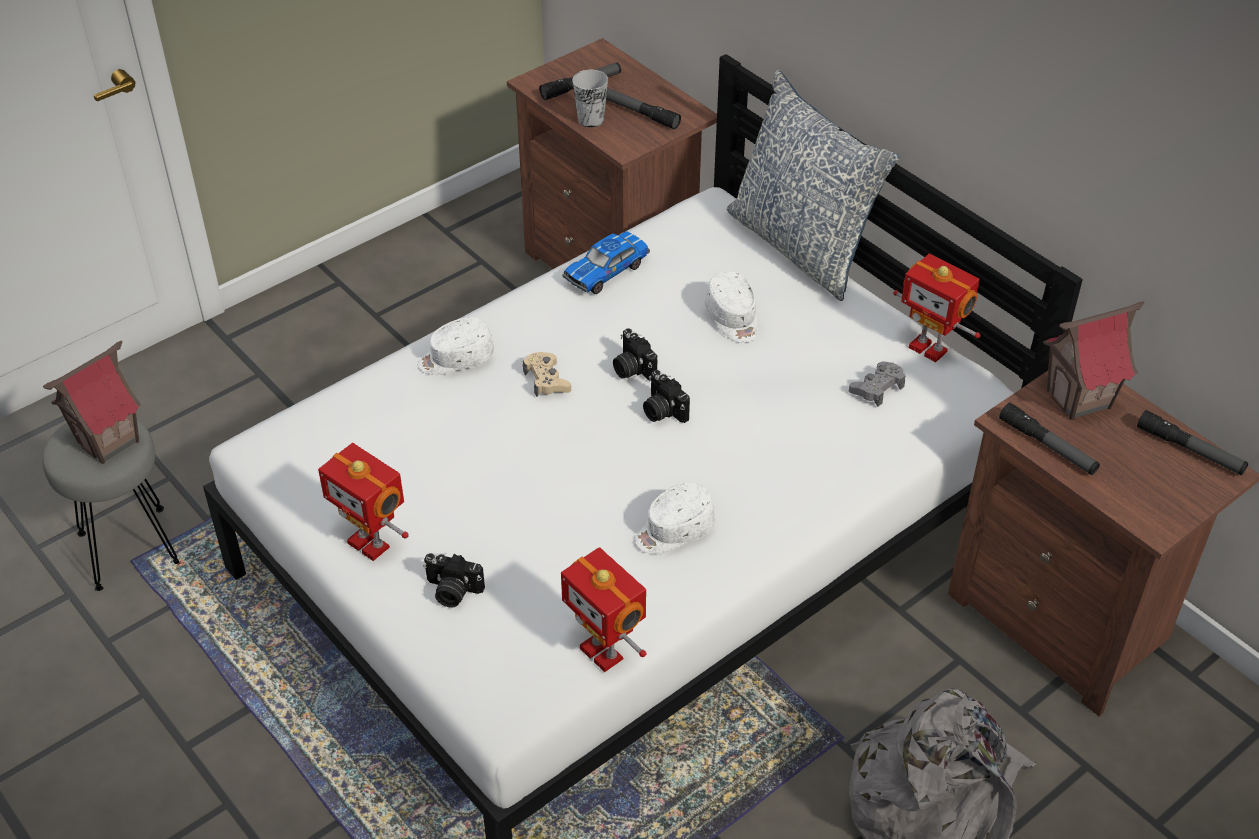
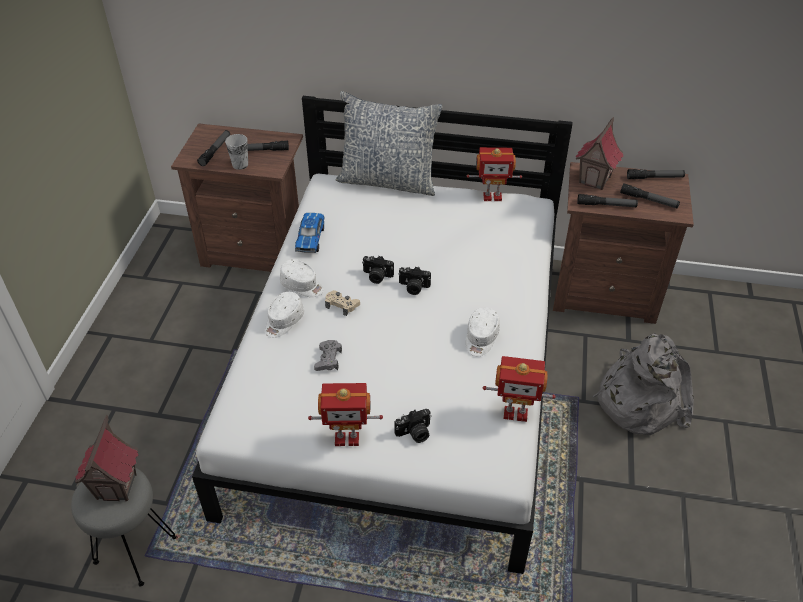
camera: 40 degrees left, 0 degrees up
white cap [705,271,759,343] -> white cap moved to [280,259,324,297]
grey game controller [849,362,905,407] -> grey game controller moved to [314,340,342,371]
none -> flashlight [620,183,680,208]

